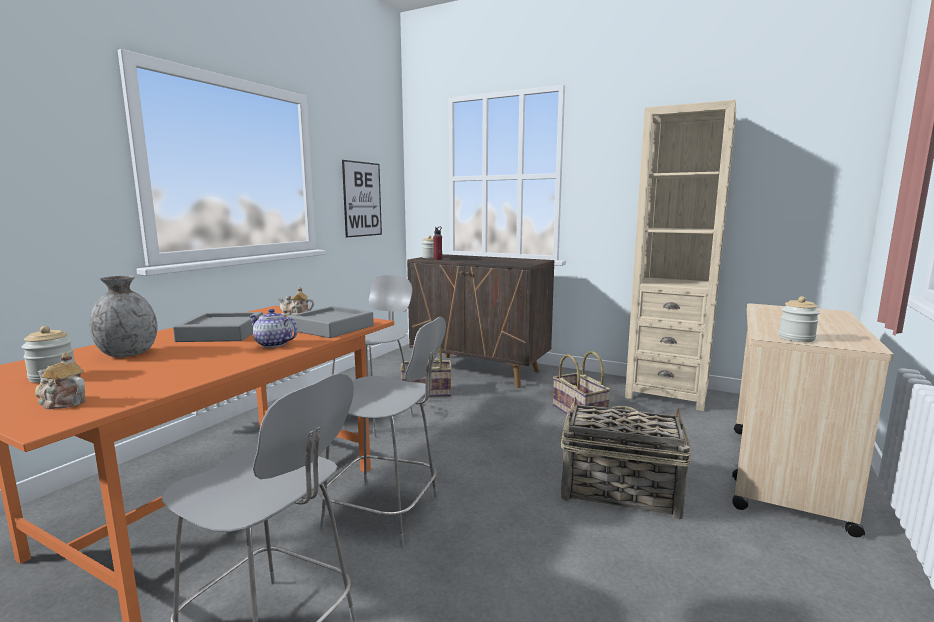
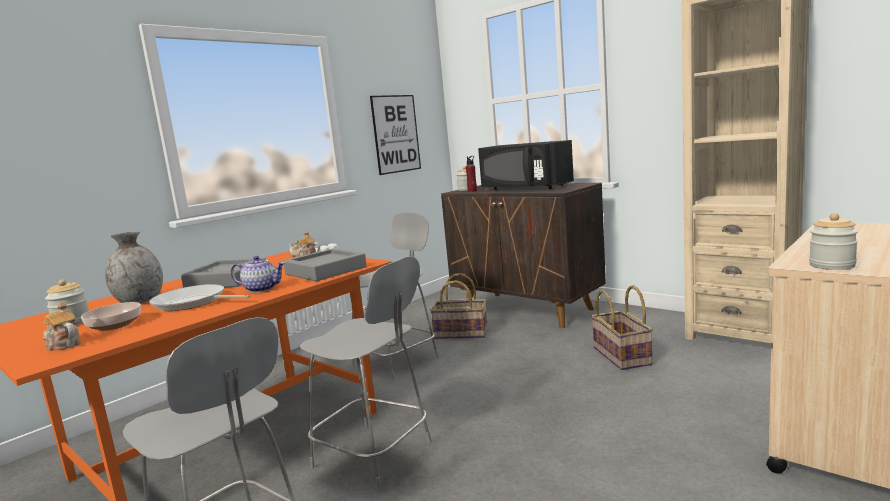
camera: 15 degrees right, 0 degrees up
teapot [249,309,298,348] -> teapot turned 150 degrees clockwise [231,256,285,293]
basket [561,397,691,520] -> none
none -> bowl [81,302,141,331]
none -> frying pan [149,284,250,311]
none -> black microwave [478,140,574,190]

